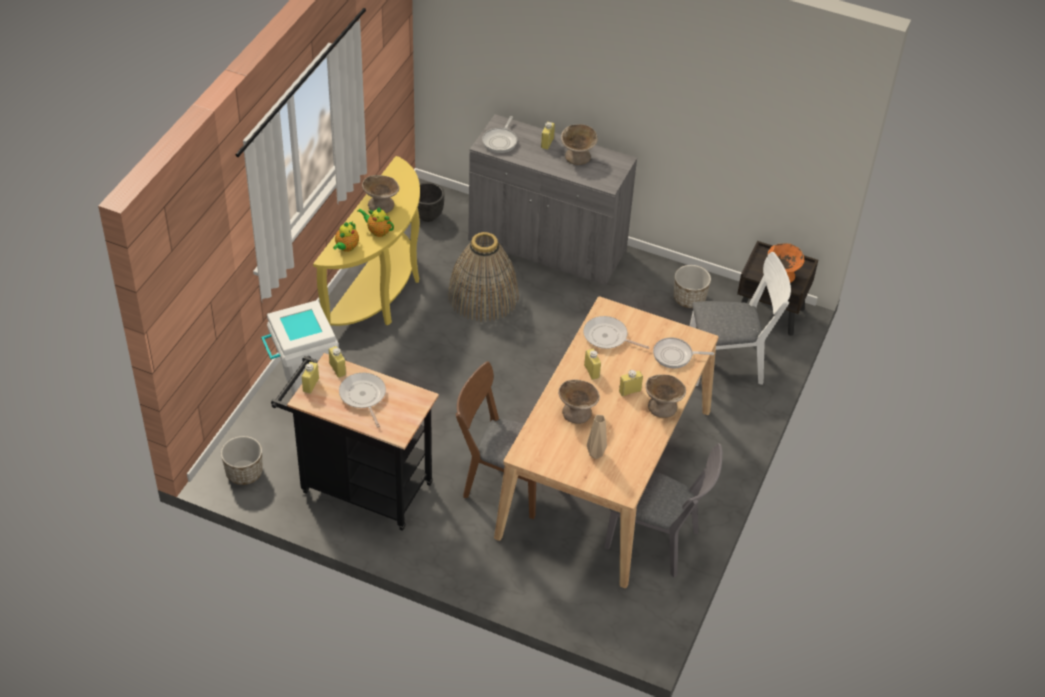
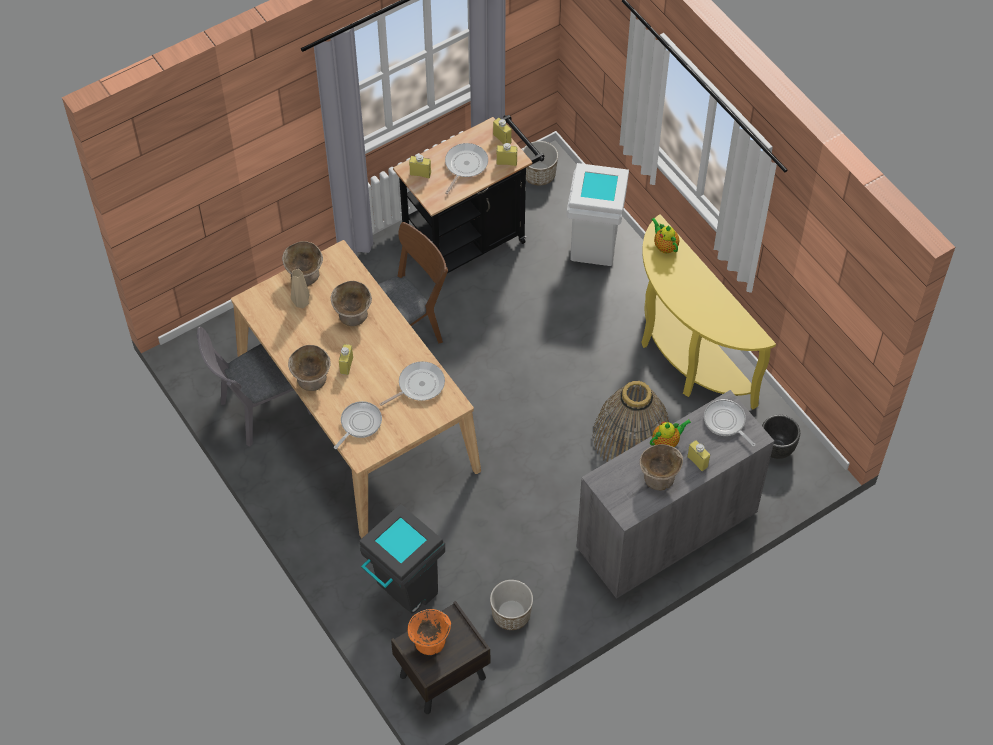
camera: 125 degrees right, 10 degrees up
frying pan [339,373,386,427] -> frying pan turned 75 degrees counterclockwise [445,143,488,194]
teapot [358,207,394,237] -> teapot moved to [650,419,691,447]
beige bowl [362,175,399,213] -> beige bowl moved to [282,241,323,286]
yellow bottle [584,349,601,380] -> yellow bottle moved to [409,154,431,178]
white chair [690,252,791,386] -> grey trash can [359,504,445,613]

